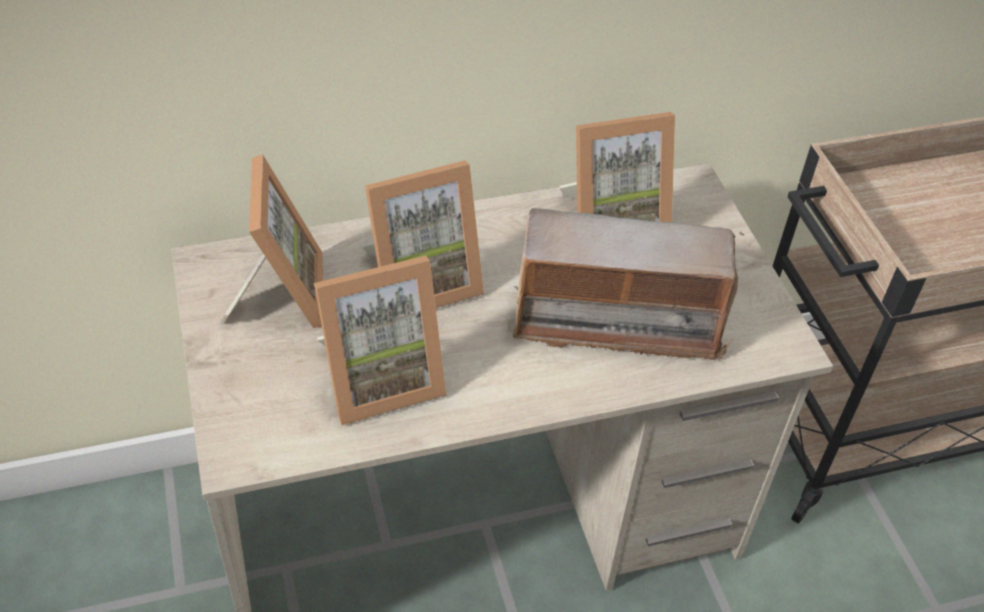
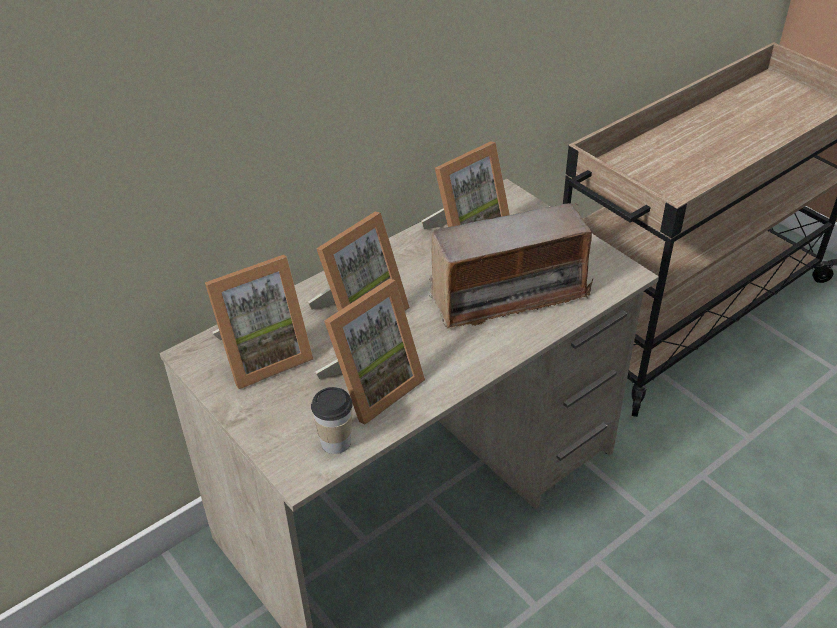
camera: 20 degrees left, 5 degrees down
picture frame [220,154,323,329] -> picture frame turned 90 degrees clockwise [205,255,314,389]
none -> cup [311,387,353,454]

